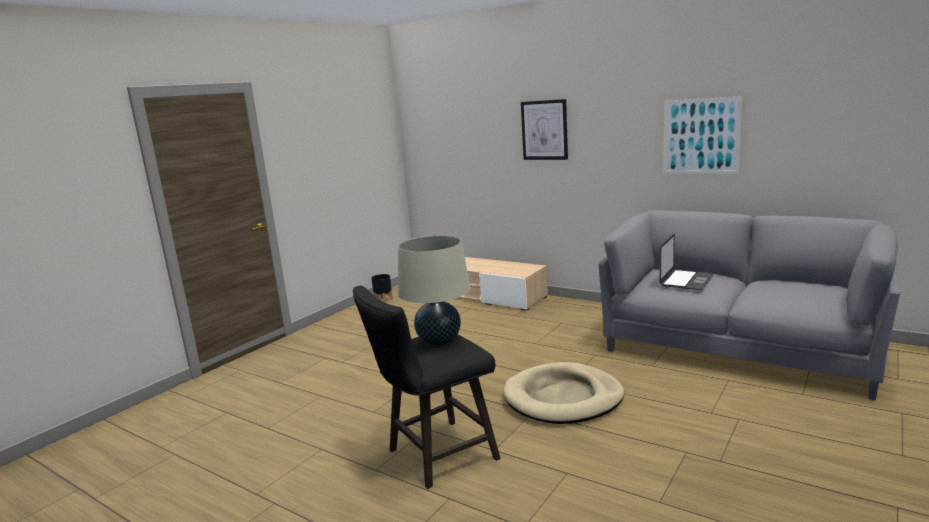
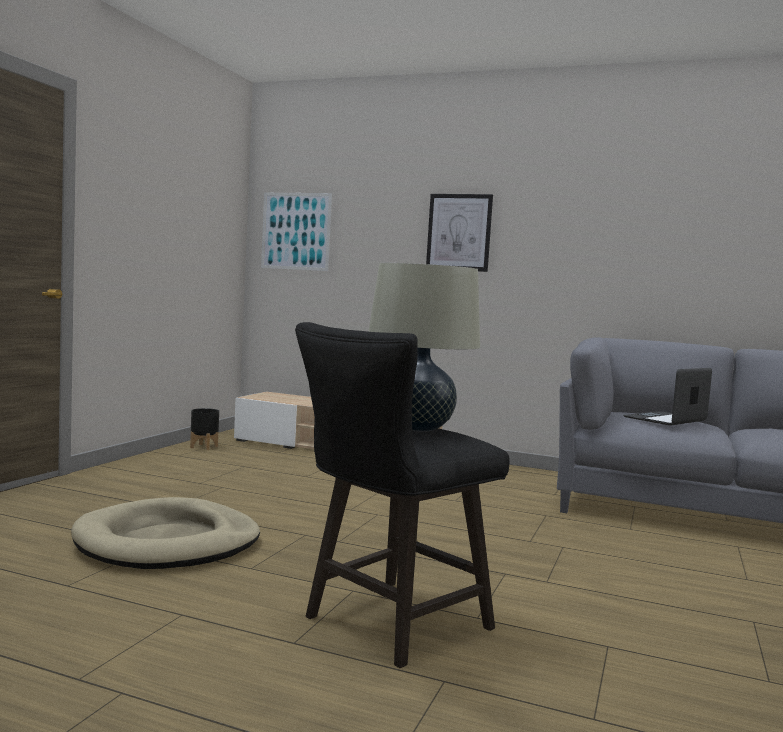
camera: 15 degrees left, 10 degrees down
beige dog bed [503,362,624,424] -> beige dog bed moved to [71,497,260,569]
laptop [659,234,714,290] -> laptop turned 150 degrees counterclockwise [623,368,712,425]
picture [663,96,742,174] -> picture moved to [261,193,332,271]

